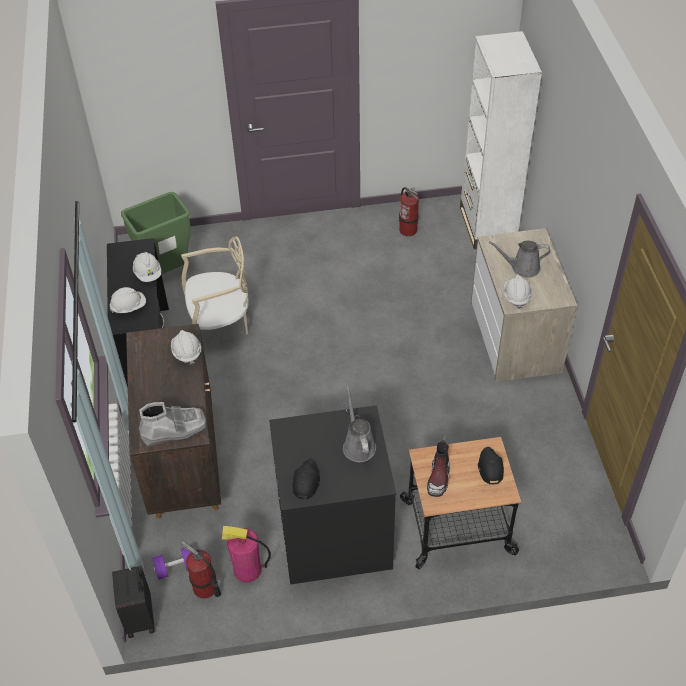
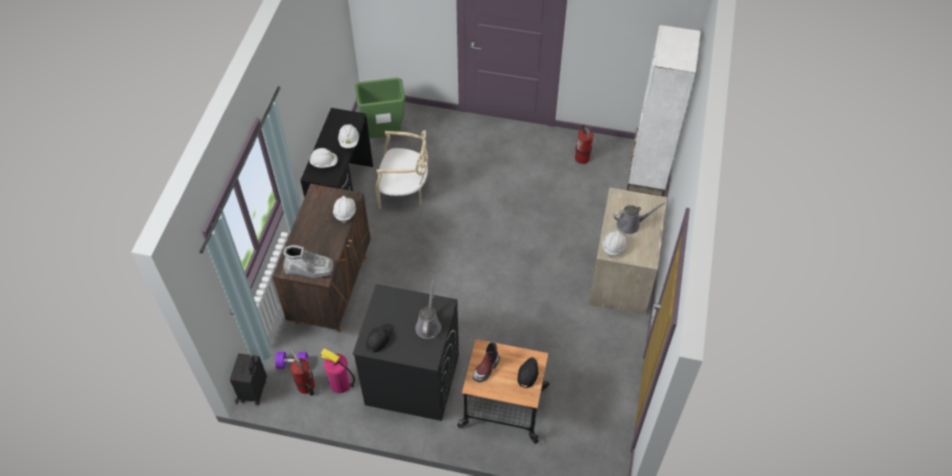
camera: 20 degrees right, 5 degrees up
grey watering can [489,241,550,277] -> grey watering can turned 150 degrees clockwise [613,203,665,234]

